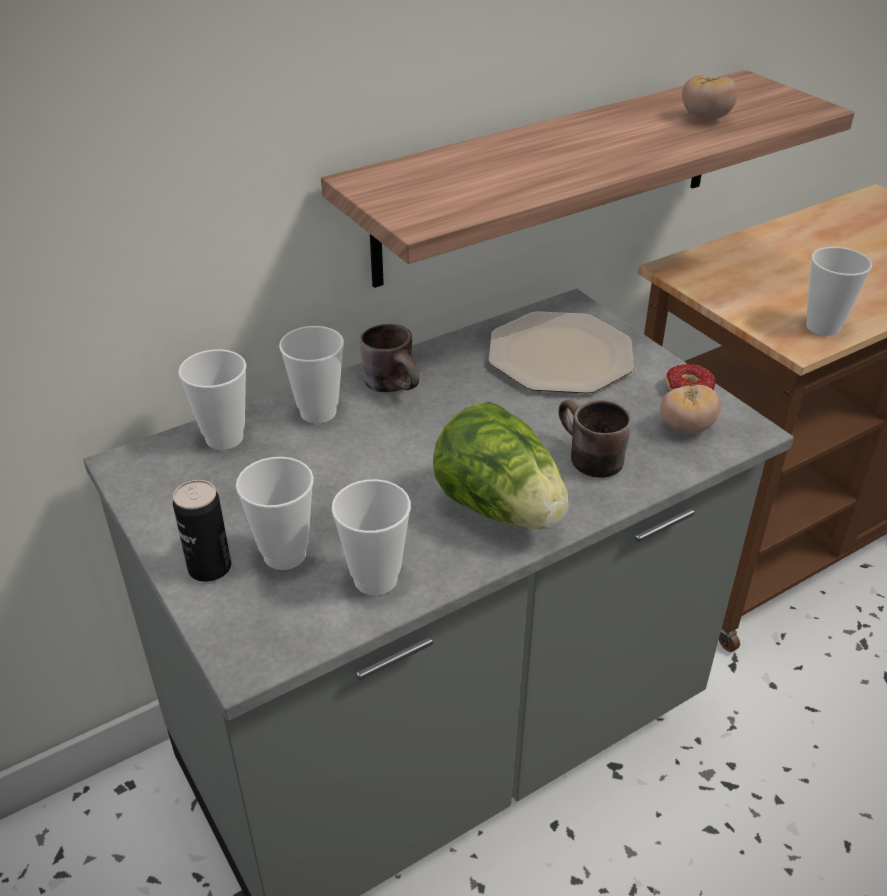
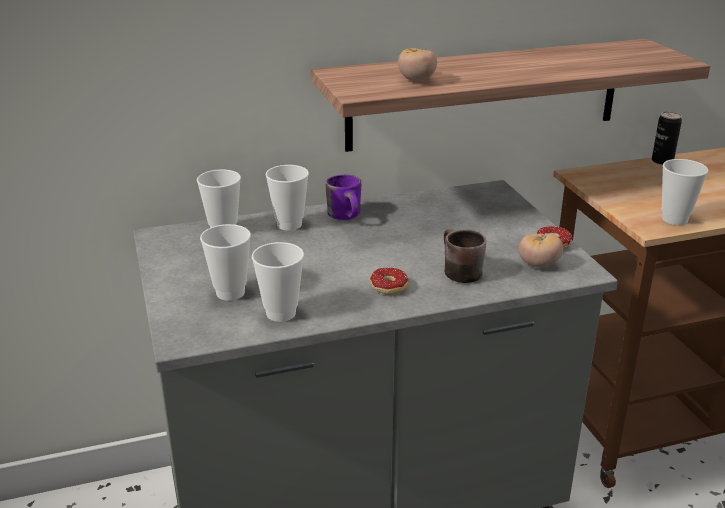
camera: 15 degrees right, 10 degrees down
can [173,480,231,582] -> can moved to [652,112,682,165]
brown mug [360,324,419,392] -> purple mug [325,175,361,220]
lettuce [433,402,569,529] -> donut [368,268,409,295]
plate [489,311,634,394] -> none
tomato [682,75,738,120] -> tomato moved to [398,48,437,82]

